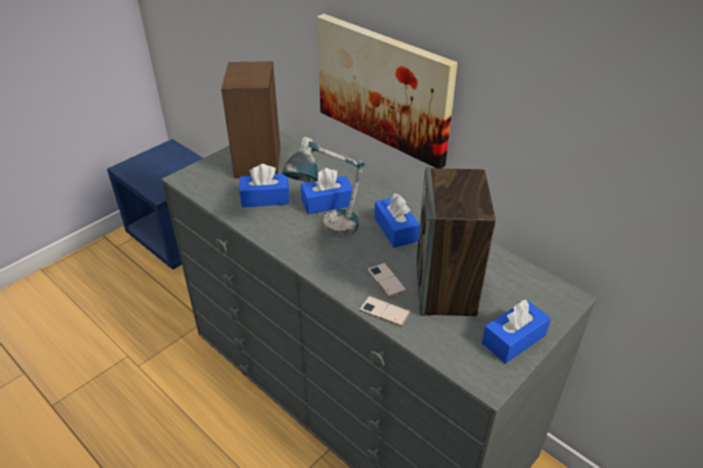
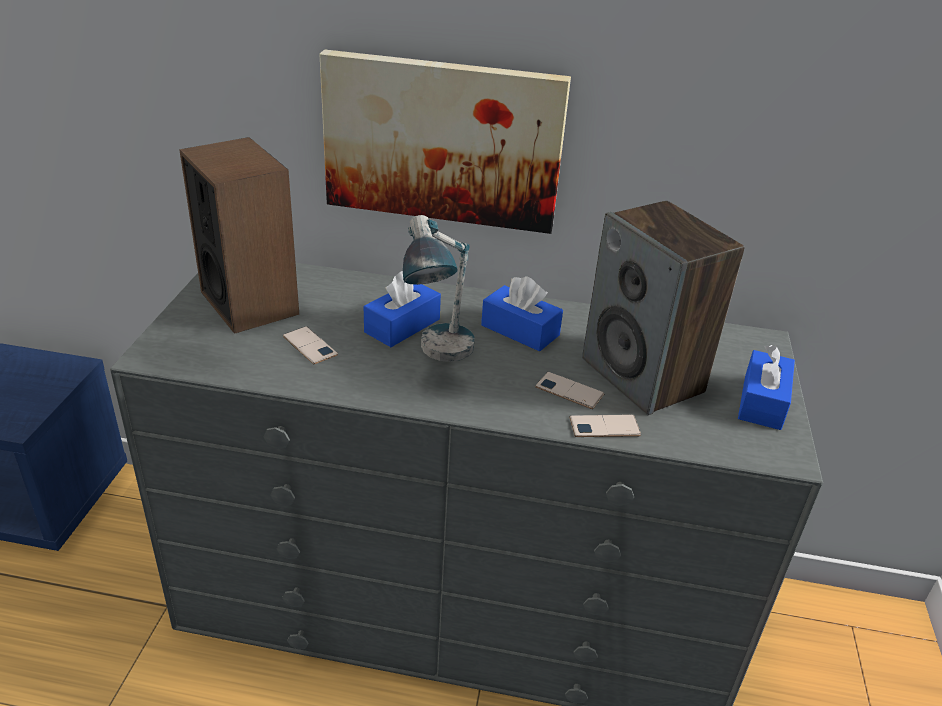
camera: 35 degrees left, 5 degrees down
blue tissue box [240,164,289,208] -> phone [283,326,338,364]

